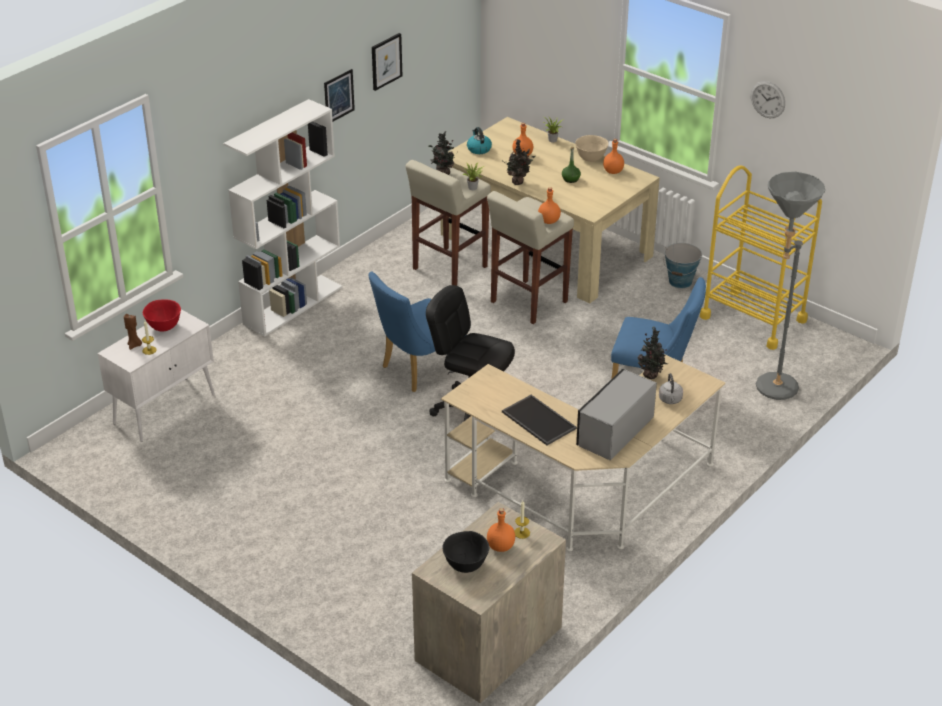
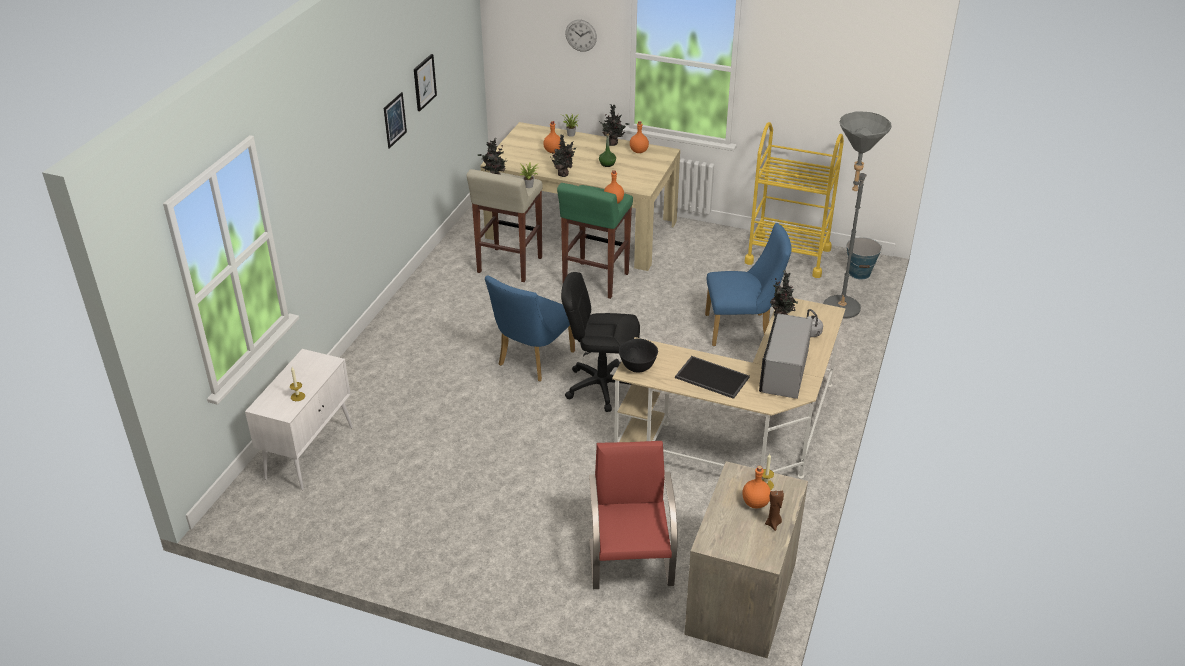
camera: 20 degrees left, 0 degrees up
brown candle [124,314,142,350] -> brown candle moved to [765,491,784,531]
red bowl [143,299,181,331] -> none
white bookcase [223,99,342,337] -> none
black bowl [442,531,489,573] -> black bowl moved to [619,338,658,372]
kettle [467,127,492,154] -> none
beige stool [487,191,574,324] -> green stool [557,183,633,299]
beige bowl [575,135,609,162] -> potted plant [599,104,630,146]
bucket [663,243,702,288] -> bucket moved to [846,237,882,280]
wall clock [751,81,785,118] -> wall clock moved to [565,20,597,52]
none -> red chair [589,441,678,589]

